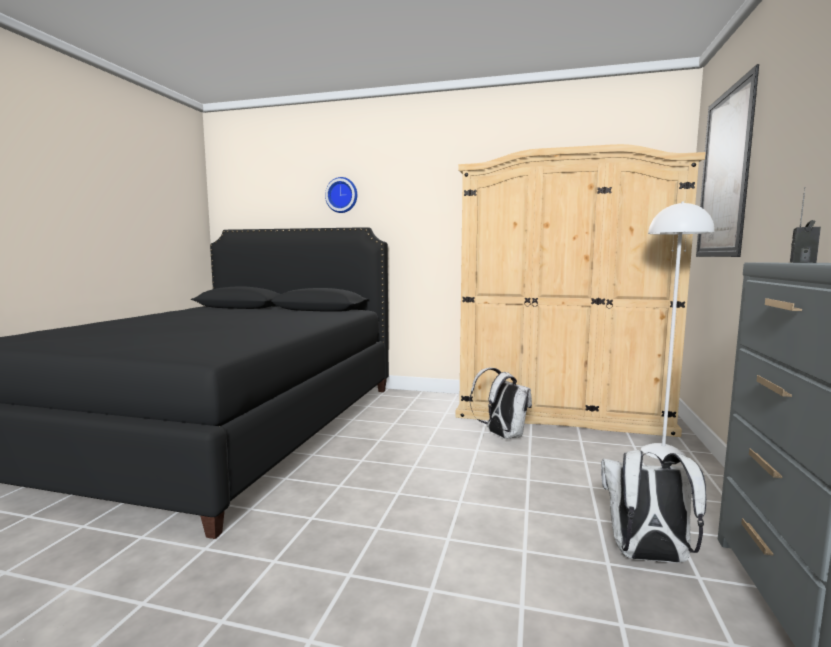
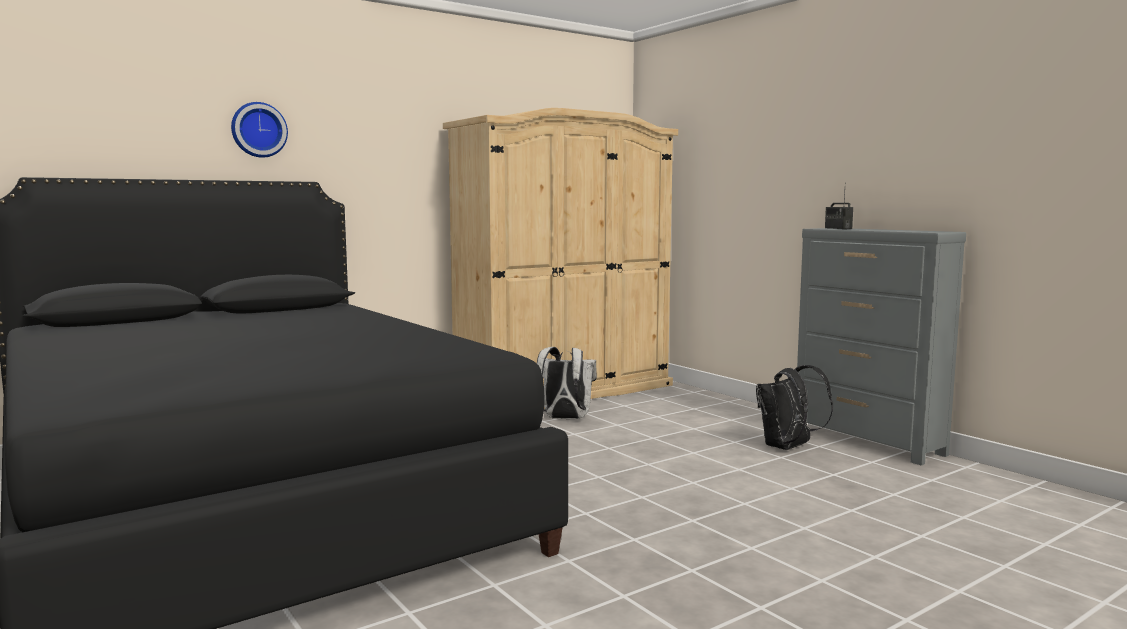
camera: 50 degrees left, 0 degrees up
white backpack [601,450,706,563] -> black backpack [756,365,833,450]
white floor lamp [641,201,715,460] -> none
picture [696,64,759,257] -> none

